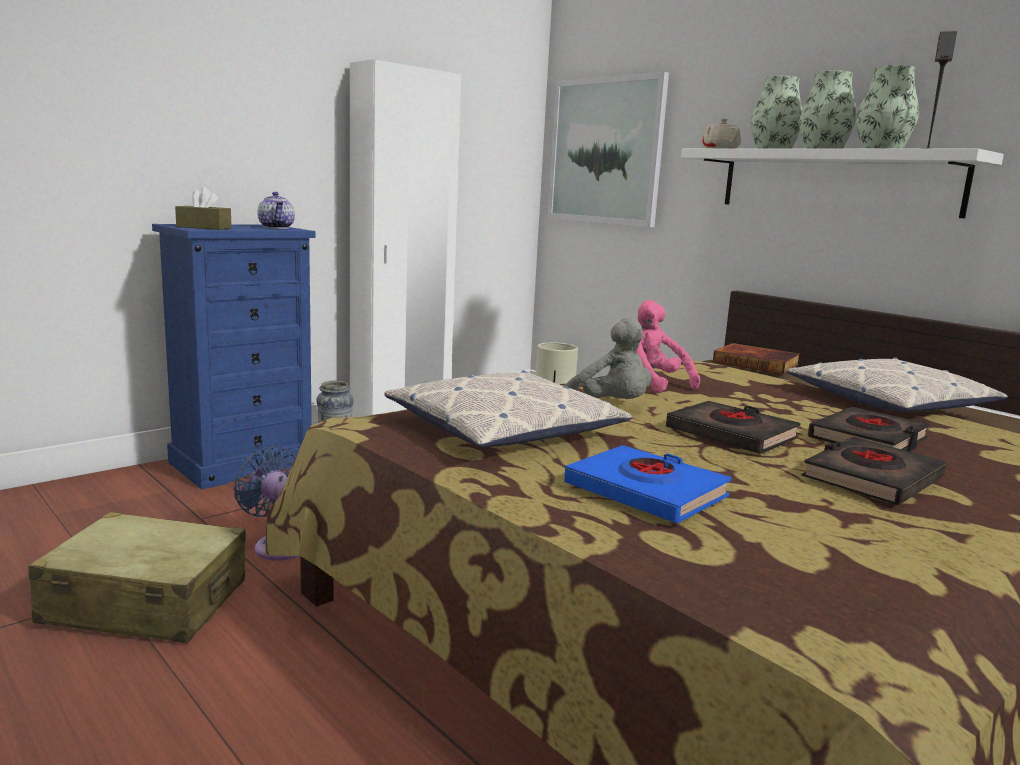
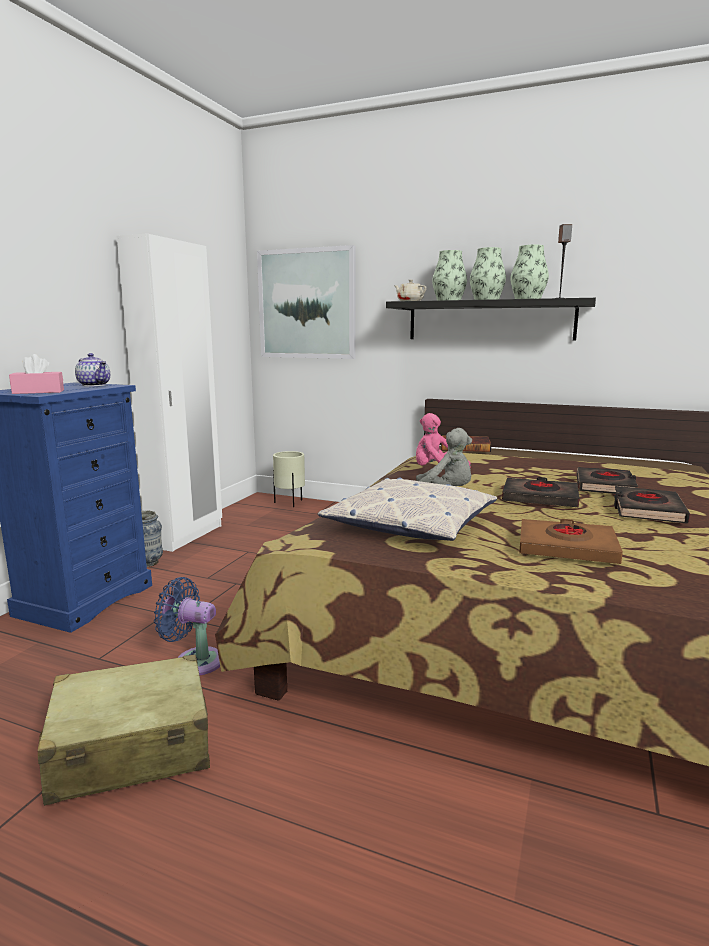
camera: 25 degrees left, 0 degrees up
brown tissue box [175,187,232,230] -> pink tissue box [9,354,64,394]
blue book [564,445,731,523] -> brown book [519,519,623,564]
white shelf [681,149,1004,218] -> black shelf [386,298,596,340]
pillow [786,357,1008,412] -> none

